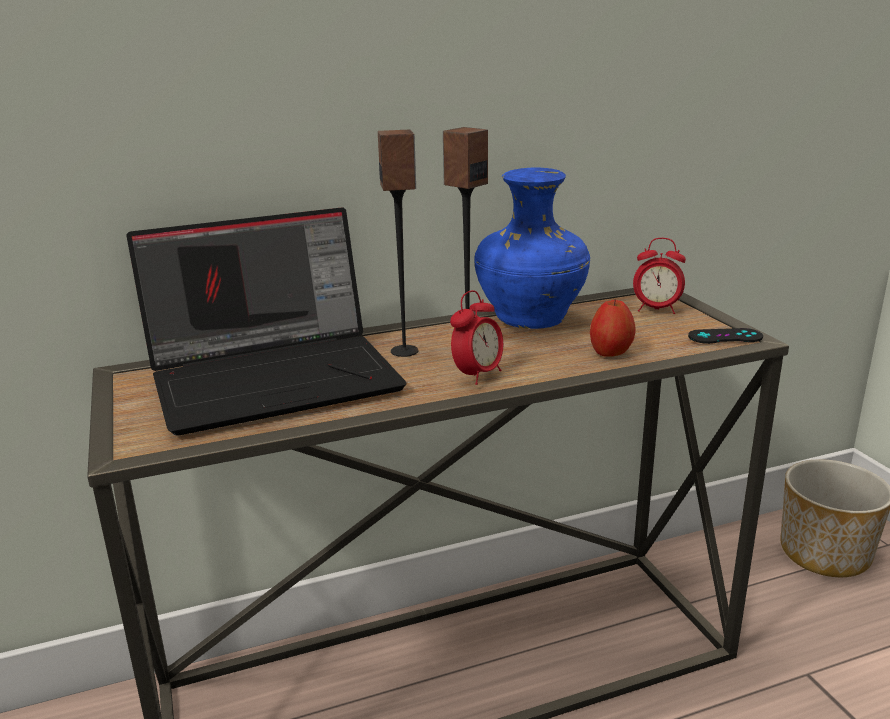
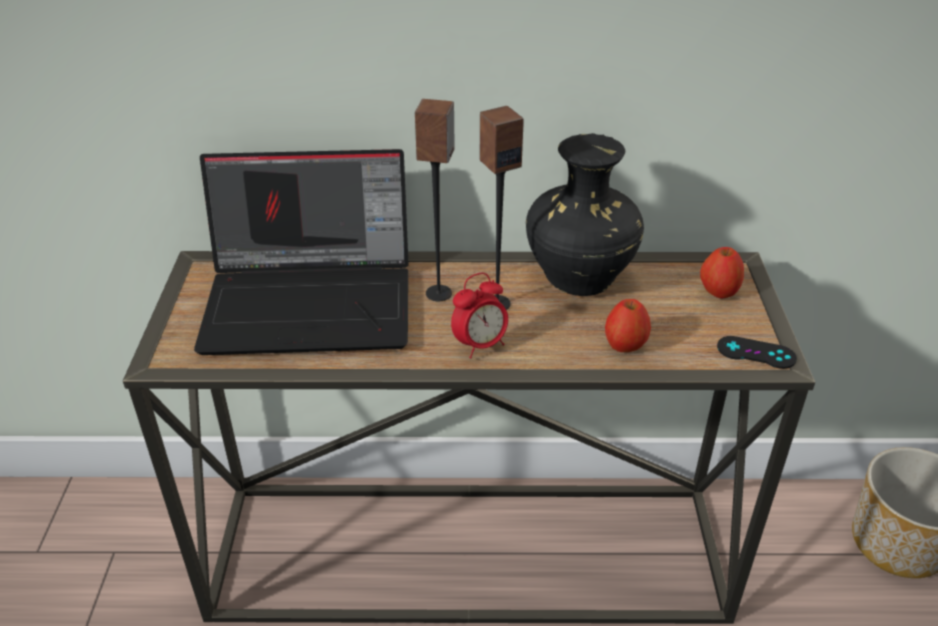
camera: 20 degrees right, 15 degrees up
blue vase [475,168,590,329] -> black vase [526,133,644,296]
alarm clock [633,238,686,314] -> apple [700,247,744,299]

